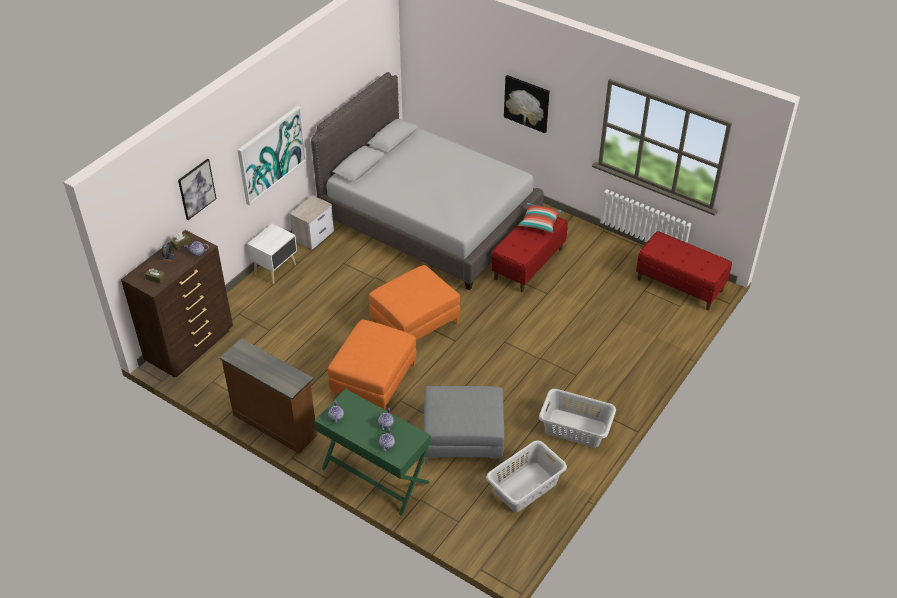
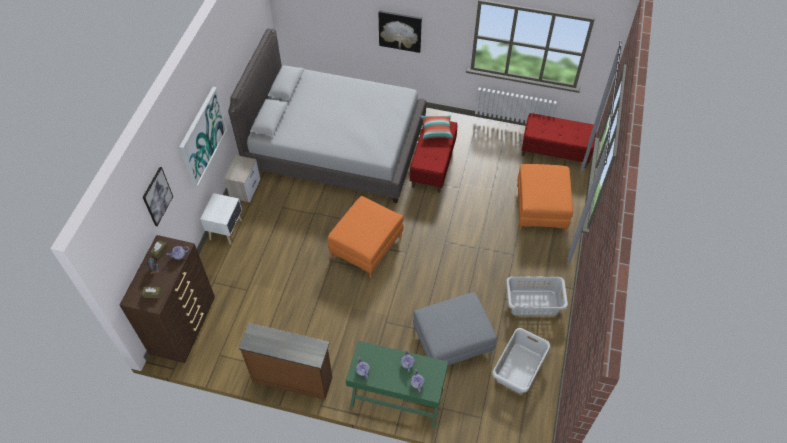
camera: 20 degrees left, 10 degrees up
orange ottoman [327,320,416,410] -> orange ottoman moved to [517,164,573,233]

